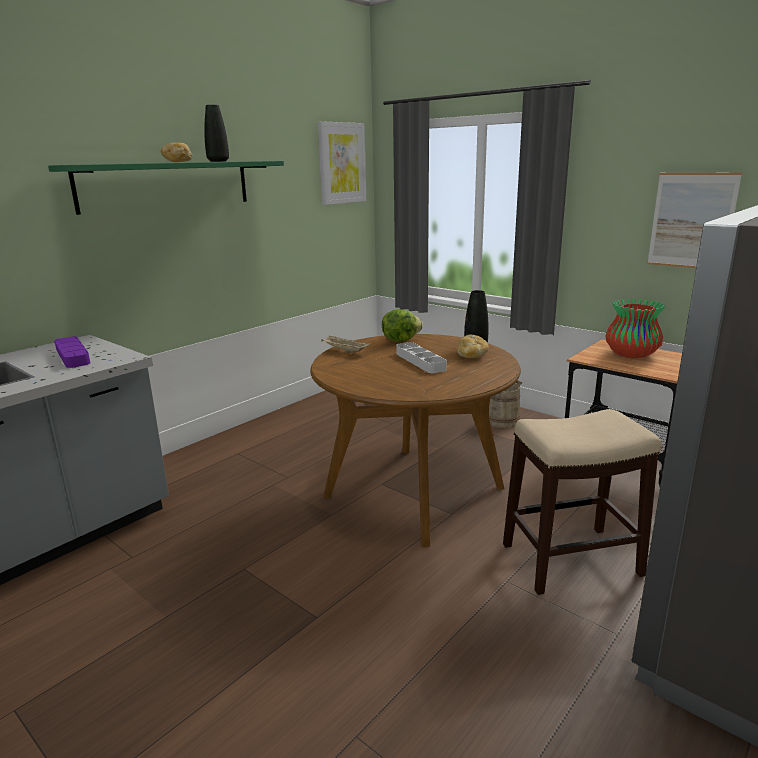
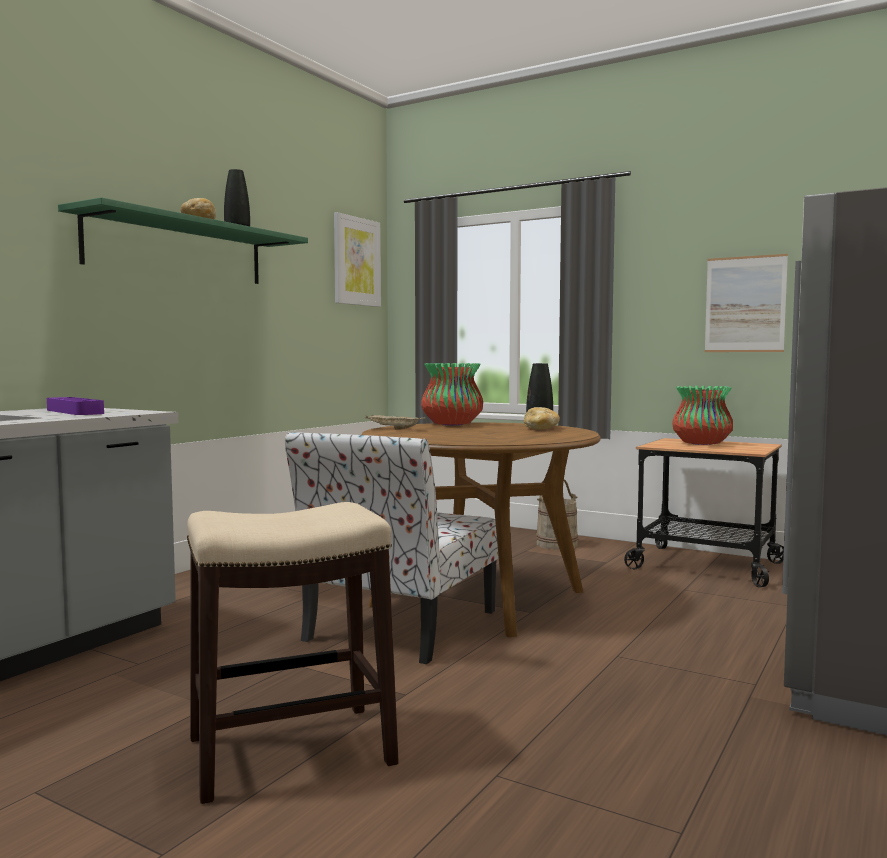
camera: 10 degrees left, 15 degrees down
lettuce [382,309,423,342] -> vase [421,363,483,425]
grey tray [396,342,447,373] -> none
stool [503,409,662,595] -> stool moved to [187,502,399,804]
none -> chair [285,432,499,664]

